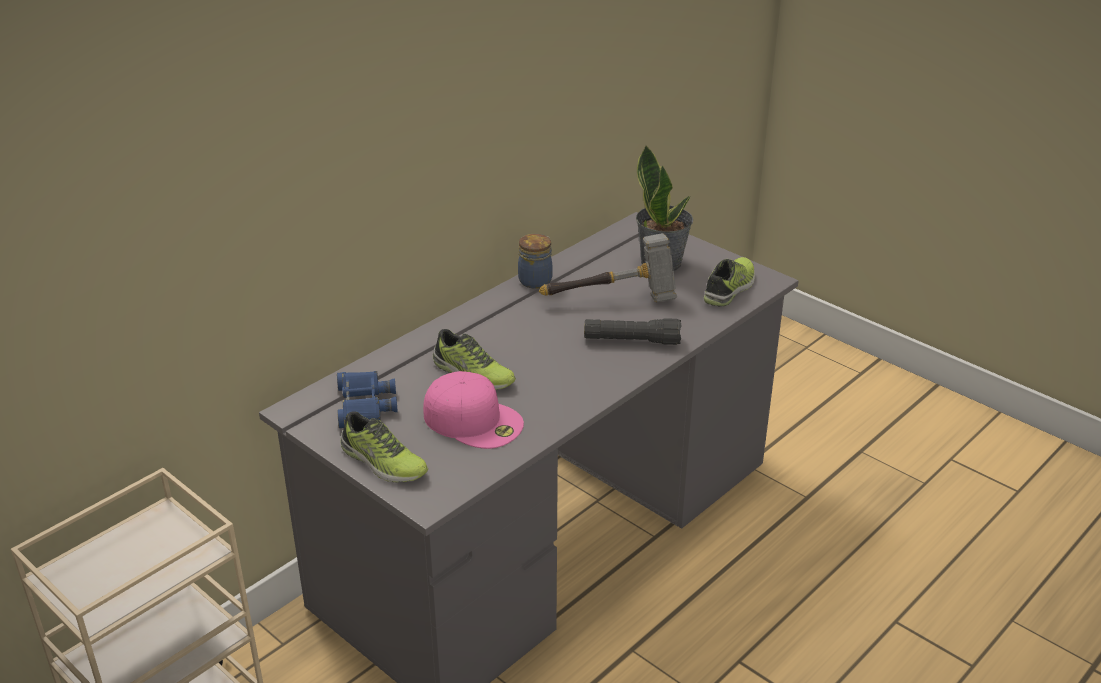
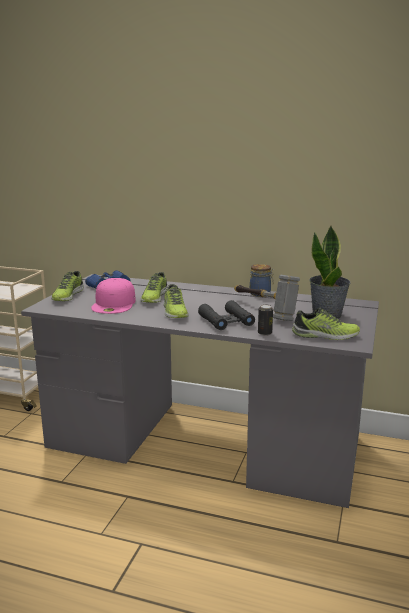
camera: 65 degrees right, 15 degrees down
black flashlight [584,318,682,345] -> black binoculars [198,300,255,330]
none -> shoe [164,284,189,318]
none -> can [258,305,273,336]

